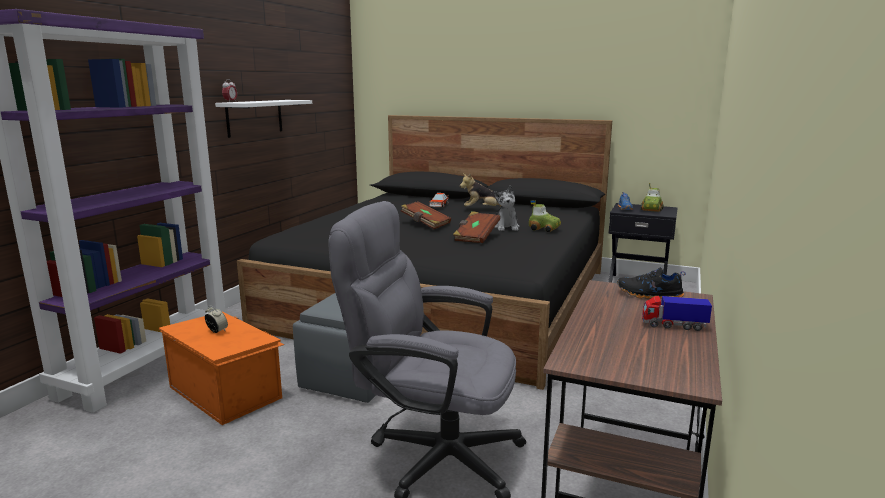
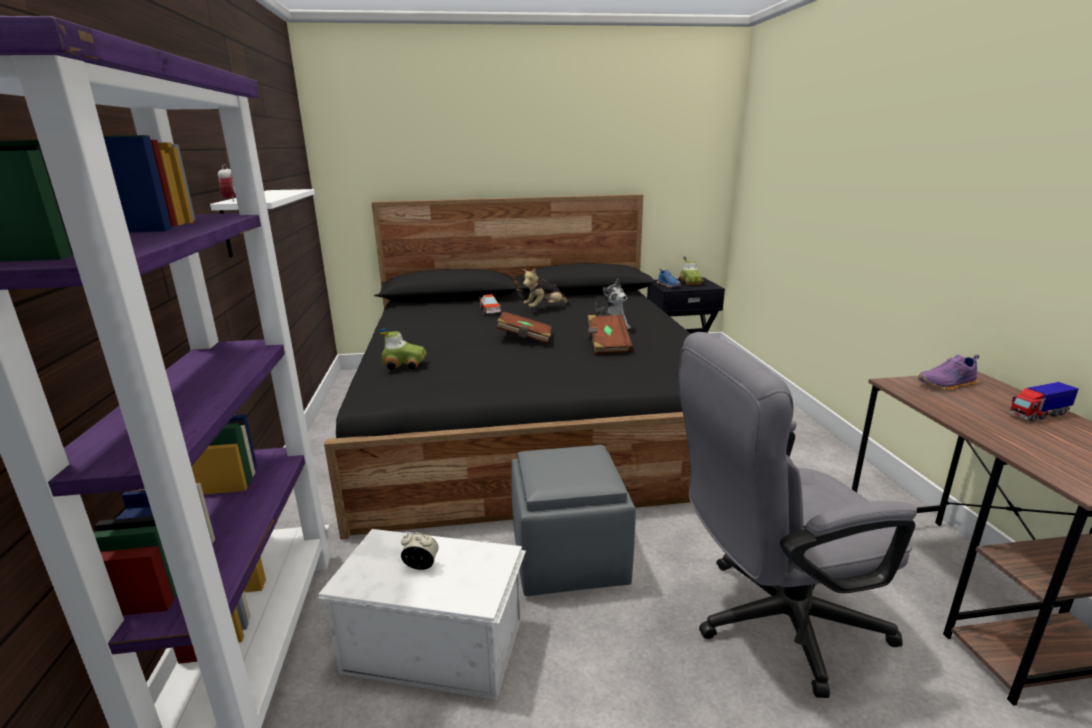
camera: 30 degrees left, 5 degrees up
orange storage box [159,311,284,425] -> white storage box [318,529,526,700]
toy car [529,200,561,232] -> toy car moved to [379,328,426,370]
black shoe [617,267,686,299] -> purple shoe [918,354,979,390]

